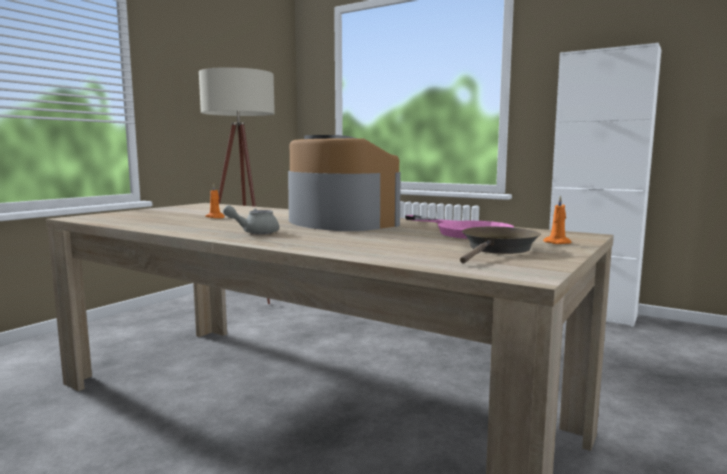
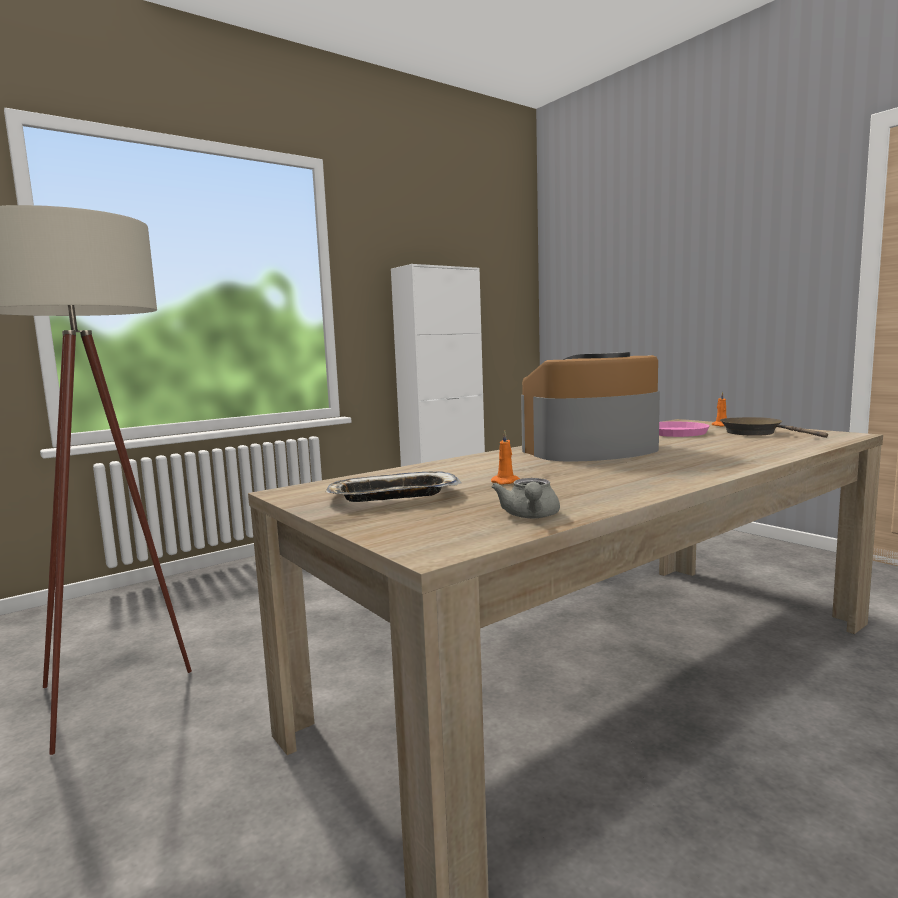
camera: 70 degrees left, 0 degrees up
grey teapot [223,205,279,234] -> grey teapot moved to [492,478,560,518]
none -> tray [325,471,462,502]

